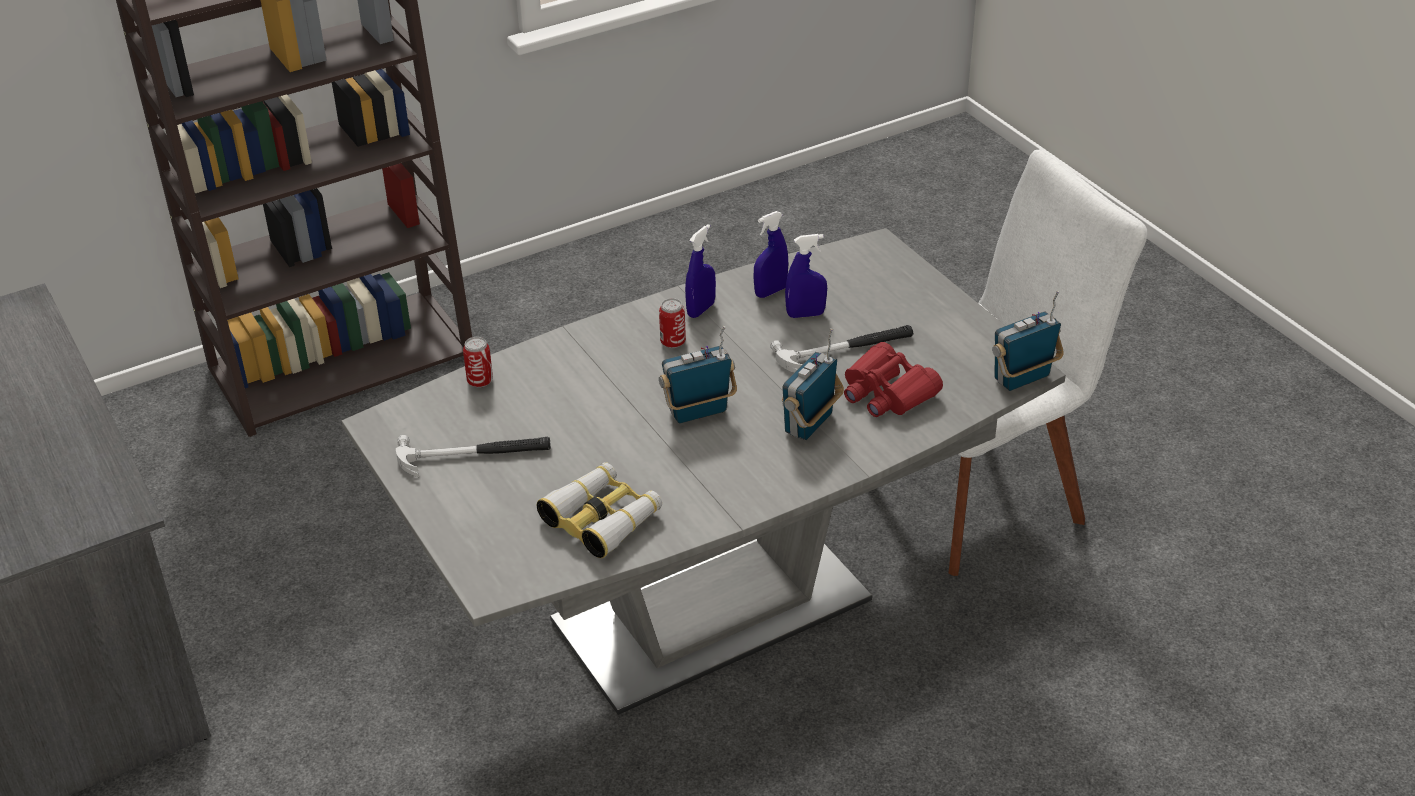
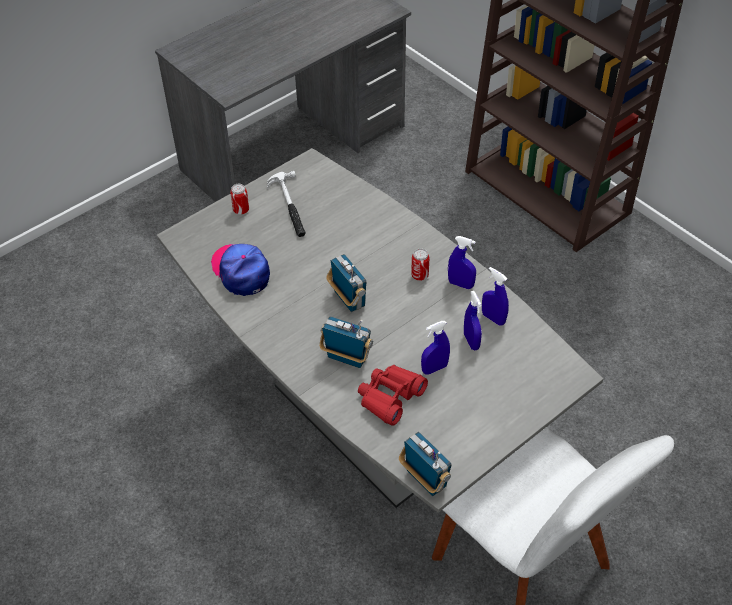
camera: 80 degrees right, 10 degrees up
can [463,337,493,388] -> can moved to [230,184,249,215]
binoculars [537,462,662,558] -> cap [211,244,270,296]
hammer [770,325,913,373] -> blue spray bottle [421,321,450,375]

